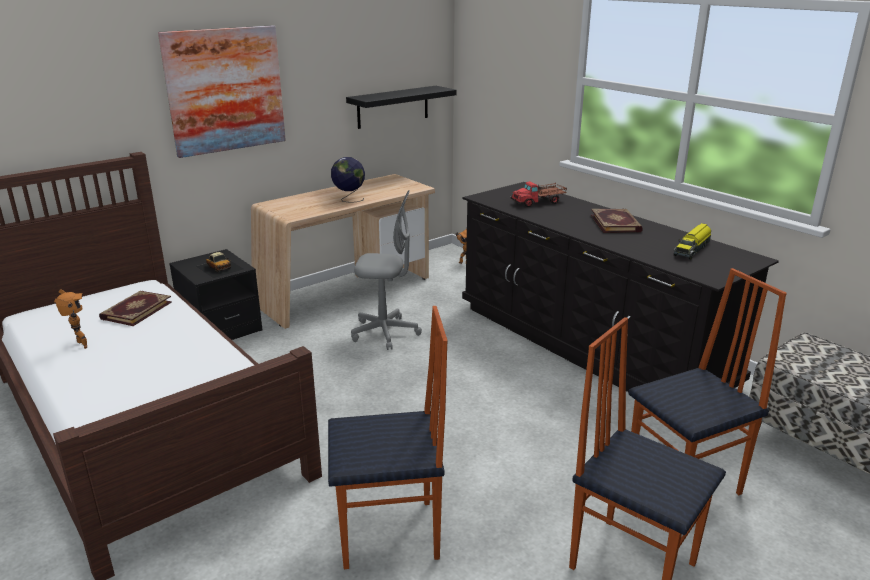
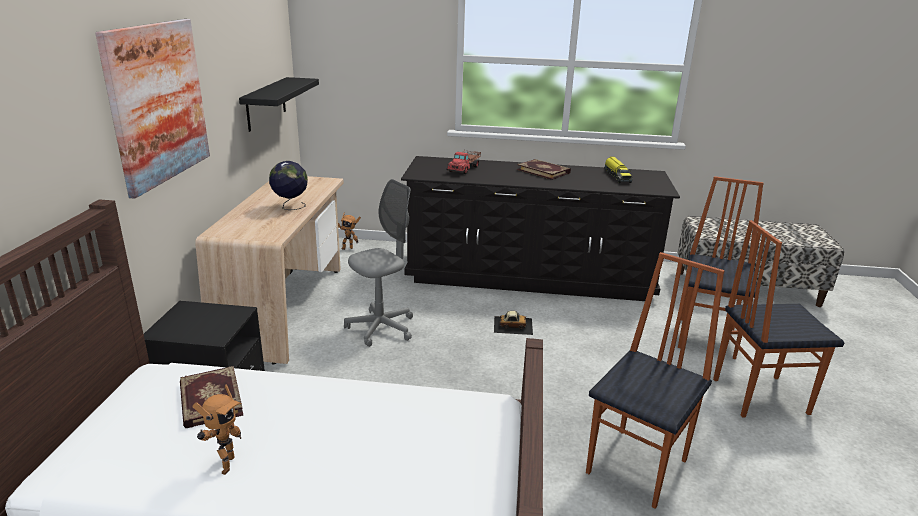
camera: 45 degrees left, 0 degrees up
toy robot [54,289,87,349] -> toy robot turned 90 degrees clockwise [193,384,242,475]
toy car [196,252,244,278] -> toy car moved to [494,311,533,335]

